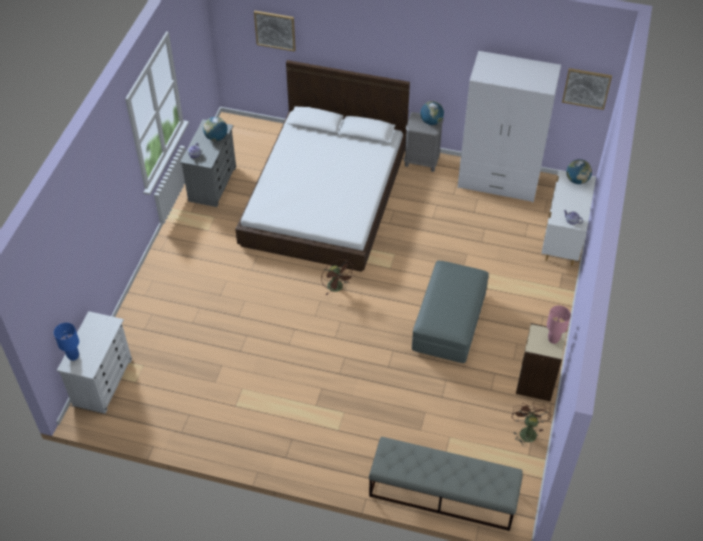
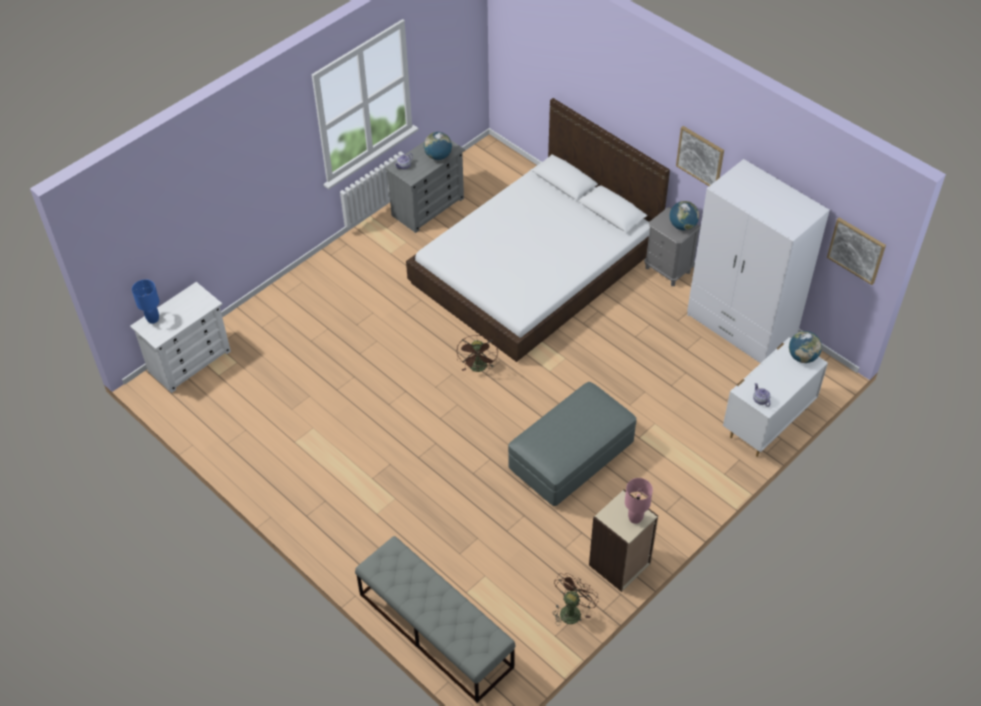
camera: 30 degrees right, 0 degrees up
picture [254,11,296,52] -> picture moved to [676,126,724,186]

